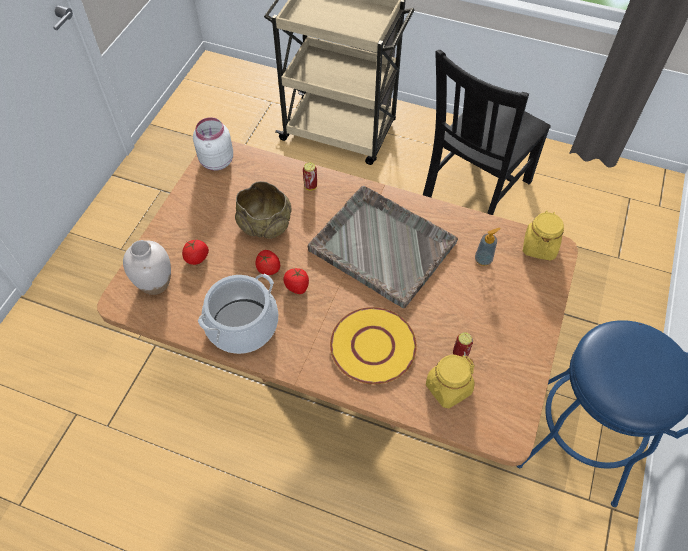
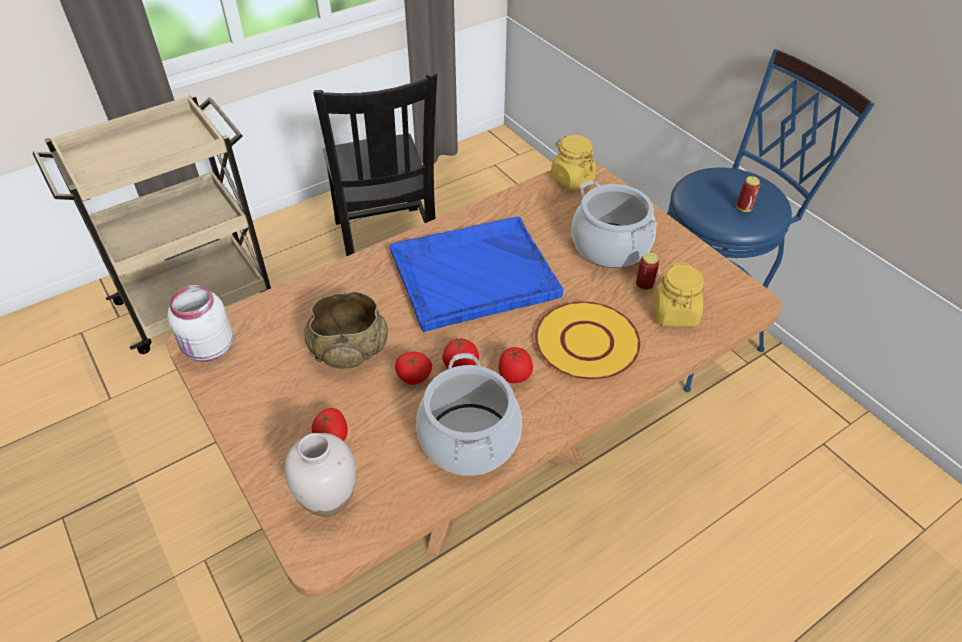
camera: 55 degrees left, 10 degrees down
can [303,162,317,191] -> can moved to [736,176,760,212]
grey tray [307,186,458,308] -> blue tray [390,217,563,332]
soap dispenser [475,228,500,266] -> none
none -> tomato [499,347,533,383]
none -> cooking pot [571,180,657,268]

